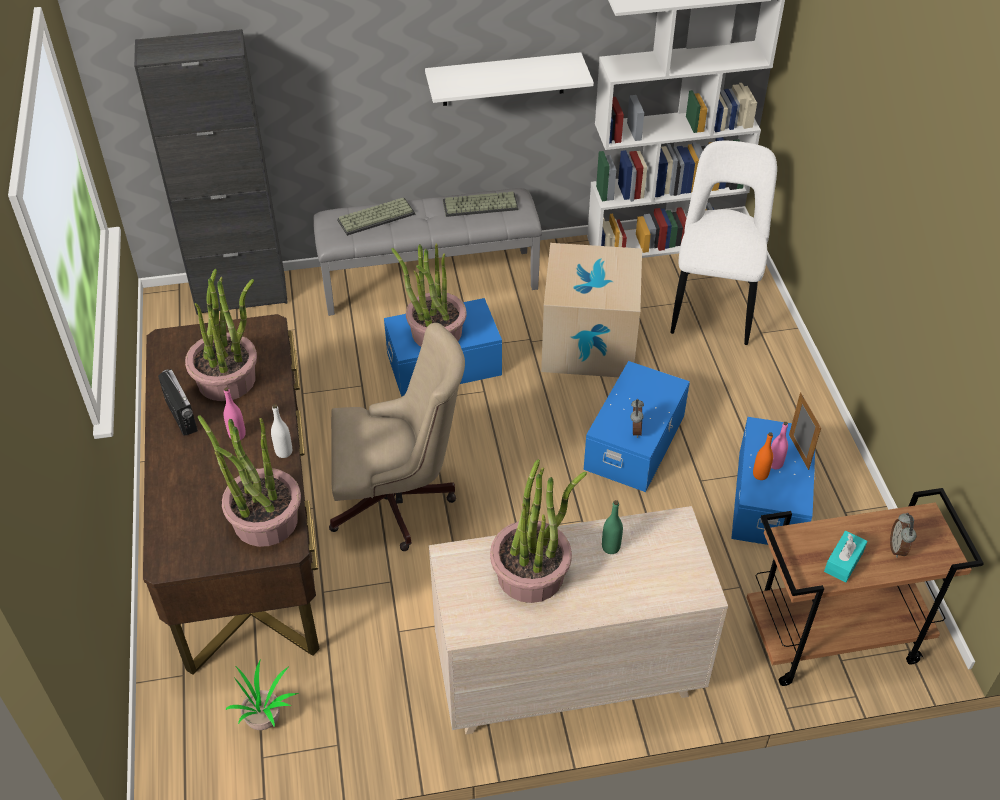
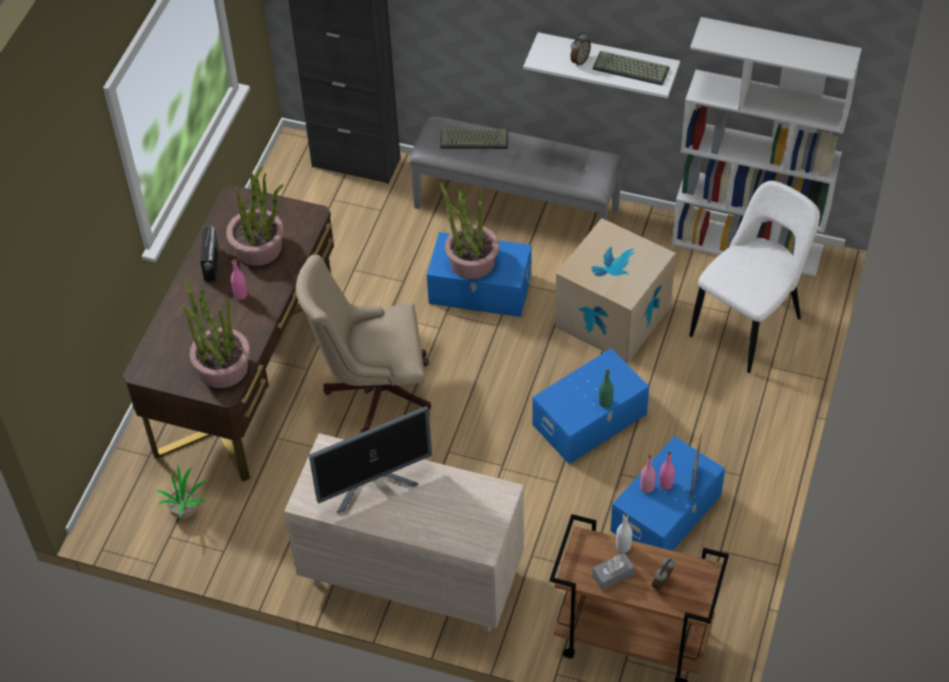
camera: 30 degrees right, 5 degrees up
white bottle [271,404,292,458] -> white bottle moved to [616,513,632,553]
beige office chair [329,323,465,551] -> beige office chair turned 150 degrees clockwise [296,255,431,433]
keyboard [443,192,518,217] -> keyboard moved to [593,51,670,86]
potted plant [490,459,587,603] -> monitor [309,406,432,513]
green bottle [602,500,623,554] -> green bottle moved to [599,369,614,408]
alarm clock [630,399,644,438] -> alarm clock moved to [571,32,591,67]
orange bottle [753,432,773,480] -> pink bottle [640,455,656,493]
turquoise tissue box [824,531,868,582] -> grey tissue box [592,552,634,591]

